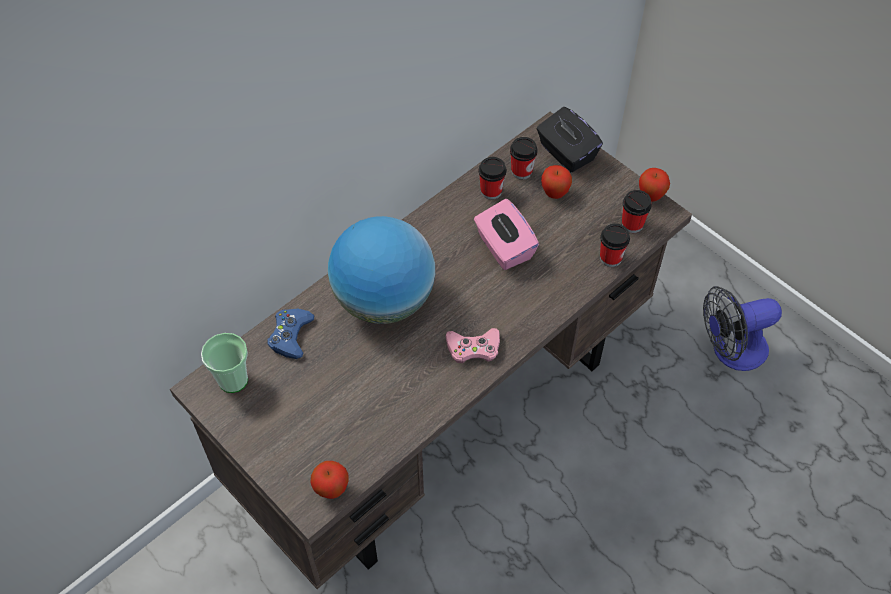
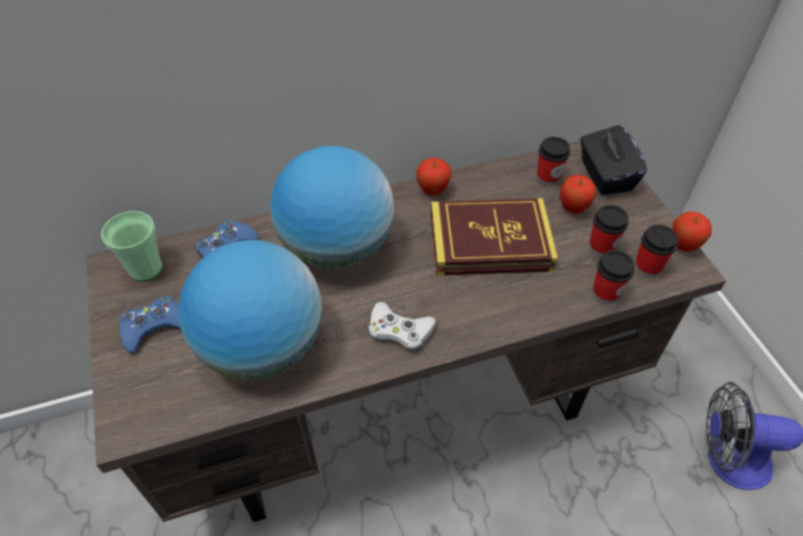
camera: 25 degrees right, 5 degrees down
apple [310,461,349,499] -> apple moved to [416,158,452,196]
pink game controller [445,328,500,363] -> white game controller [368,302,436,351]
pink tissue box [474,199,539,270] -> book [431,198,558,276]
cup [479,157,506,200] -> cup moved to [589,205,629,257]
none -> blue game controller [119,296,181,353]
none -> globe [179,240,322,380]

